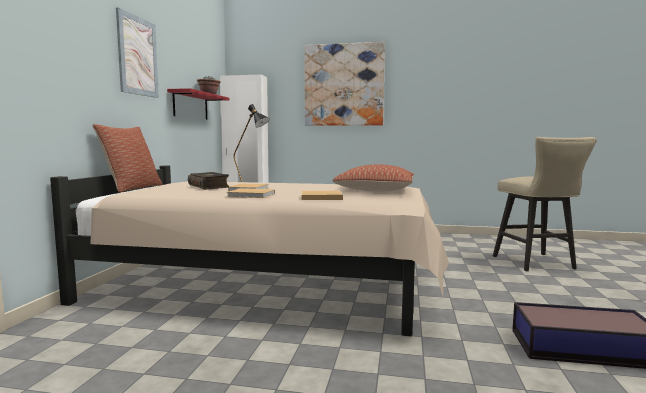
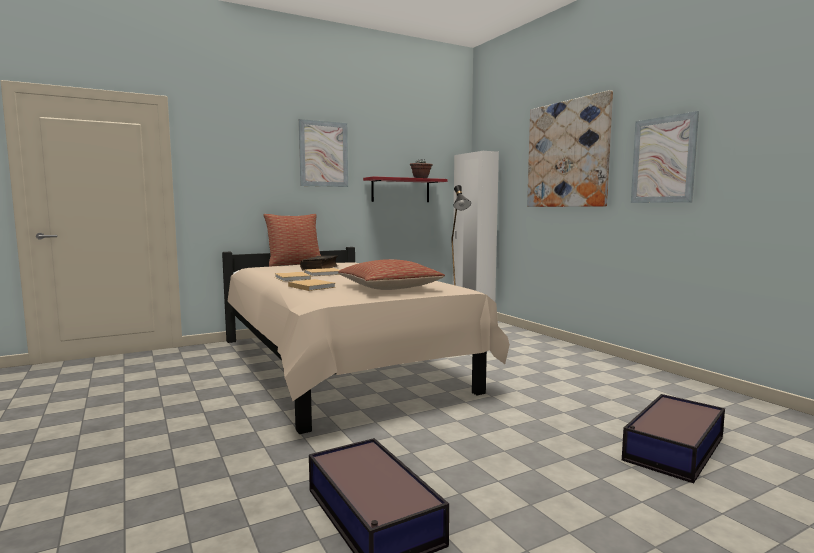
camera: 50 degrees right, 0 degrees up
beige stool [493,137,597,271] -> storage box [622,394,725,483]
none -> picture [631,111,699,203]

